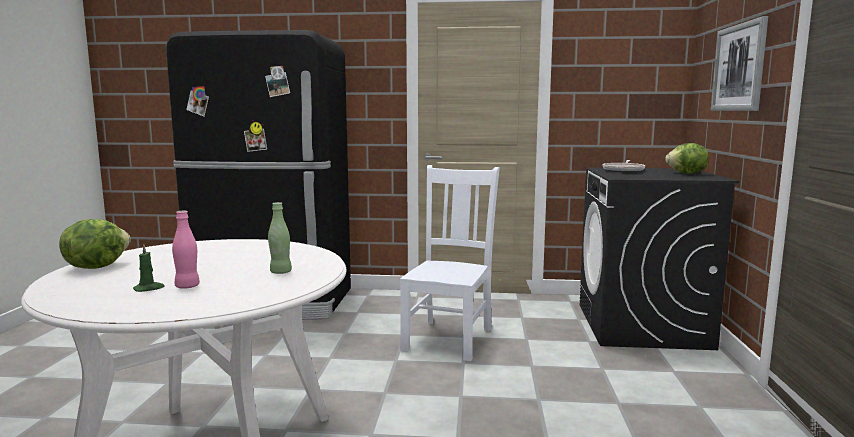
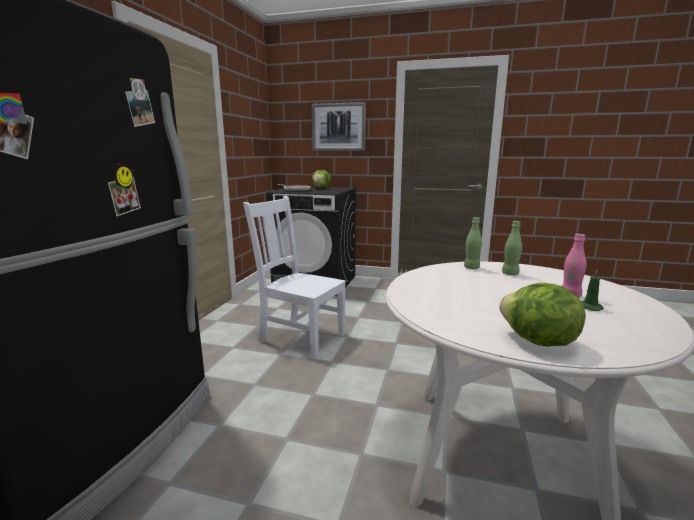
camera: 80 degrees left, 5 degrees up
none -> green bottle [464,217,482,269]

